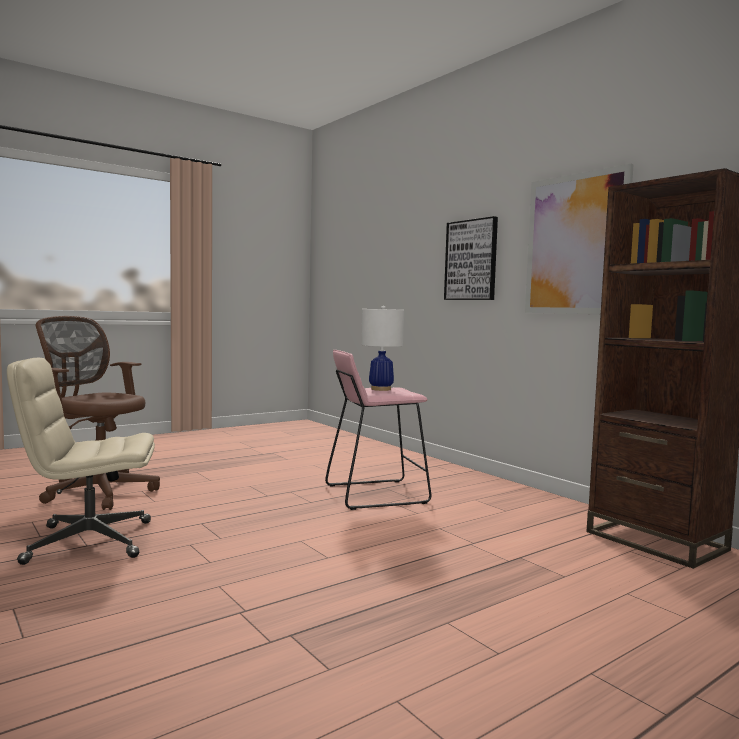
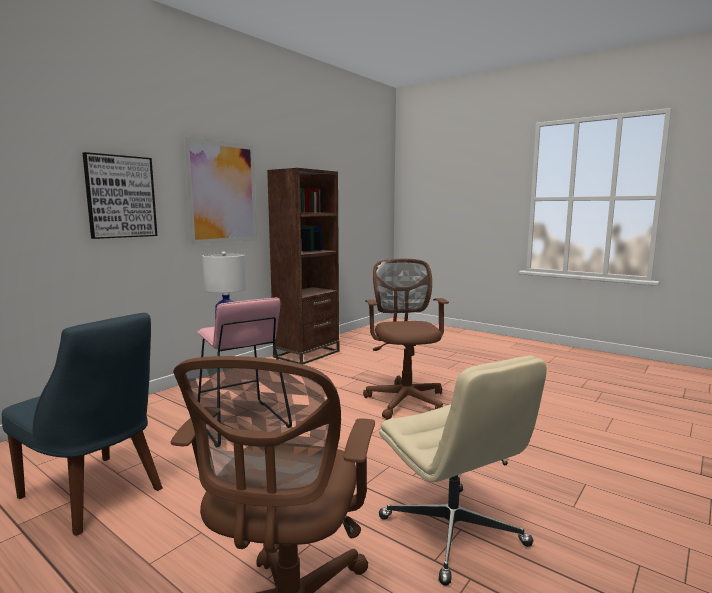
camera: 105 degrees left, 5 degrees up
none -> blue chair [1,313,163,536]
none -> brown office chair [363,259,449,420]

